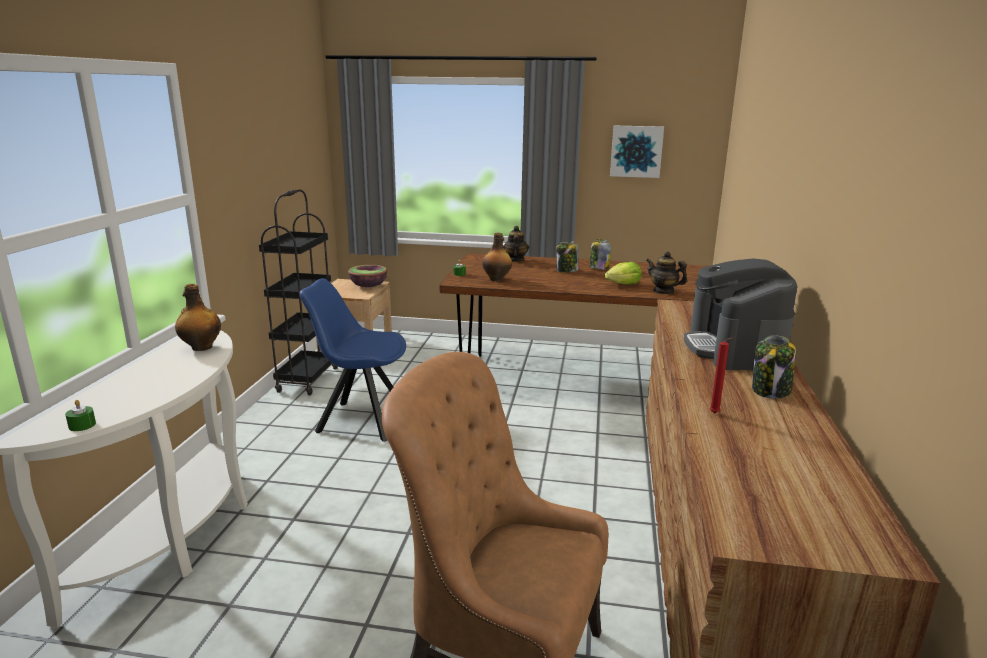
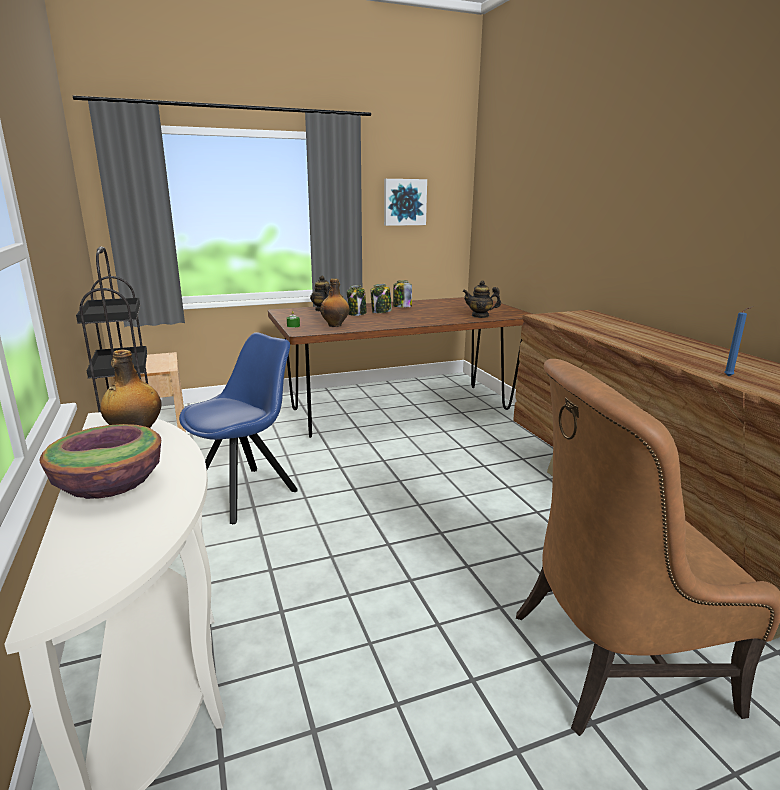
camera: 30 degrees left, 0 degrees up
green candle [65,400,96,431] -> none
blue chair [299,278,406,442] -> blue chair turned 150 degrees clockwise [179,332,298,524]
bowl [348,265,387,287] -> bowl moved to [39,424,161,499]
lettuce [605,262,642,284] -> none
coffee machine [684,258,797,370] -> none
red candle [710,337,733,414] -> blue candle [724,306,754,377]
jar [752,335,796,399] -> jar moved to [347,285,367,316]

